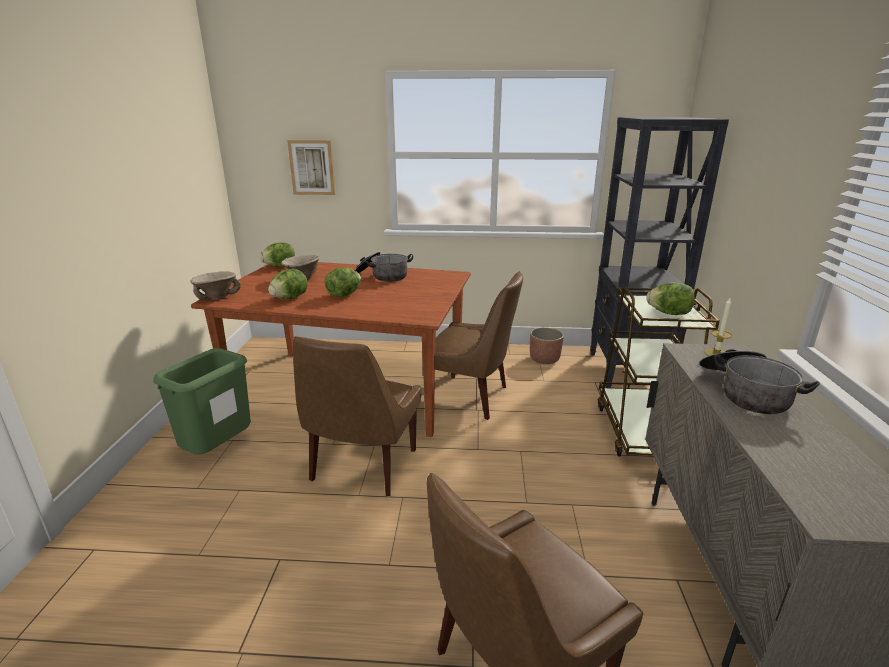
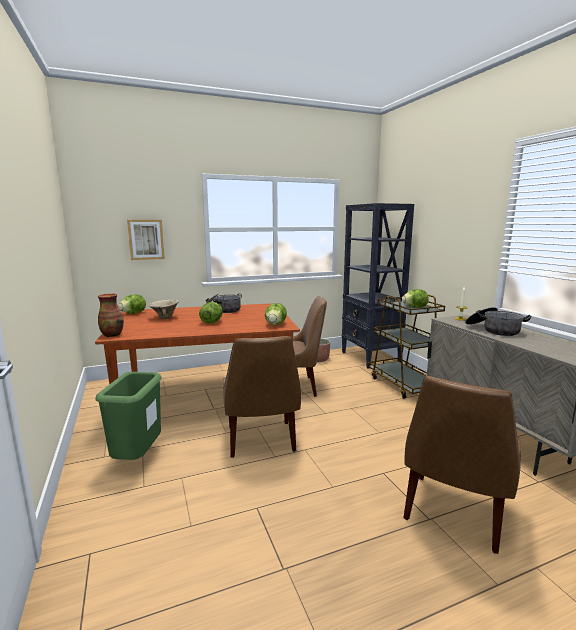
camera: 25 degrees left, 10 degrees down
beige bowl [190,271,241,300] -> vase [98,293,124,337]
lettuce [268,269,308,299] -> lettuce moved to [265,303,287,325]

